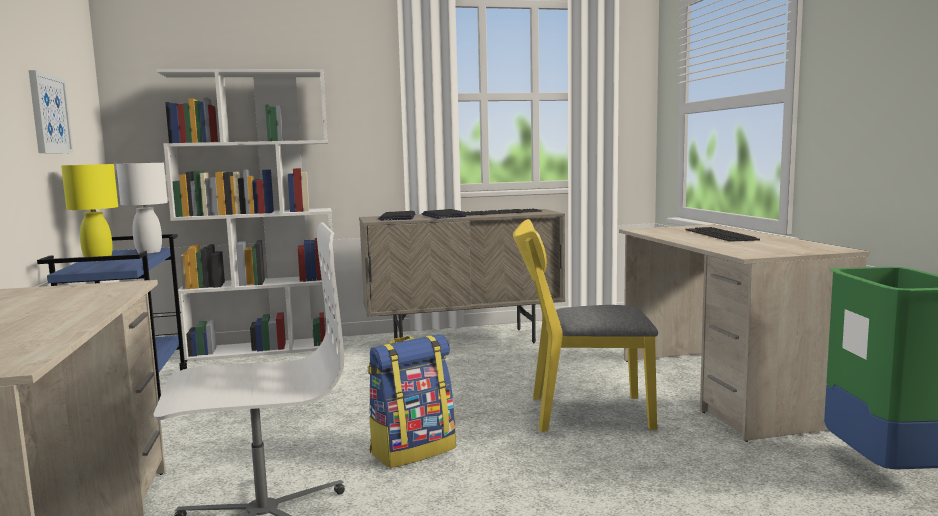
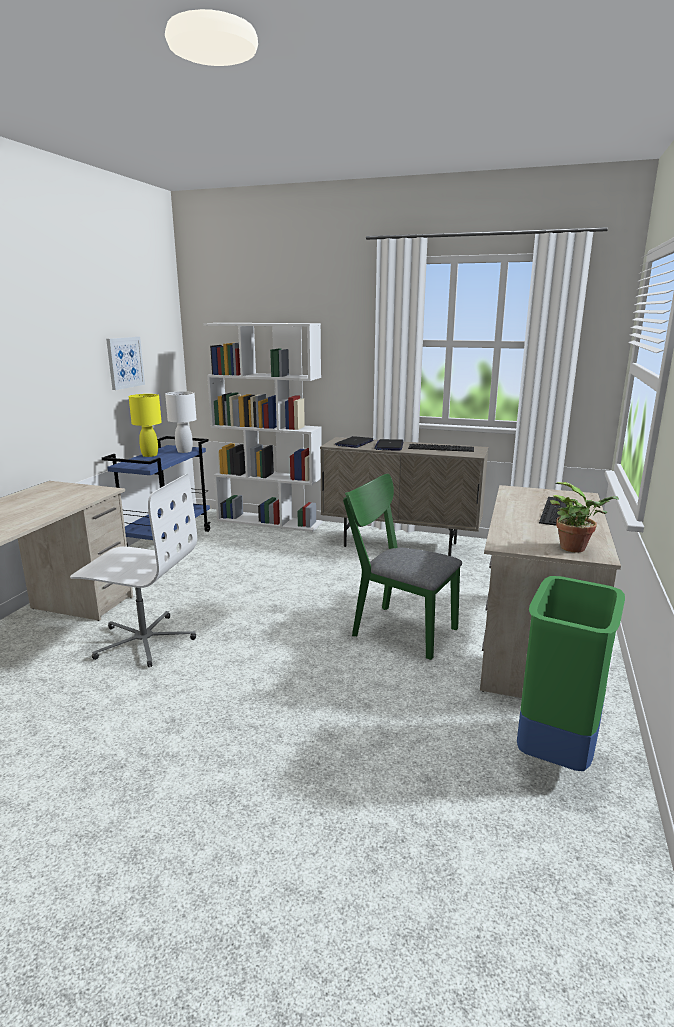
camera: 30 degrees right, 10 degrees up
backpack [367,334,456,468] -> none
yellow chair [513,219,658,432] -> green chair [343,474,462,660]
none -> potted plant [550,482,619,552]

